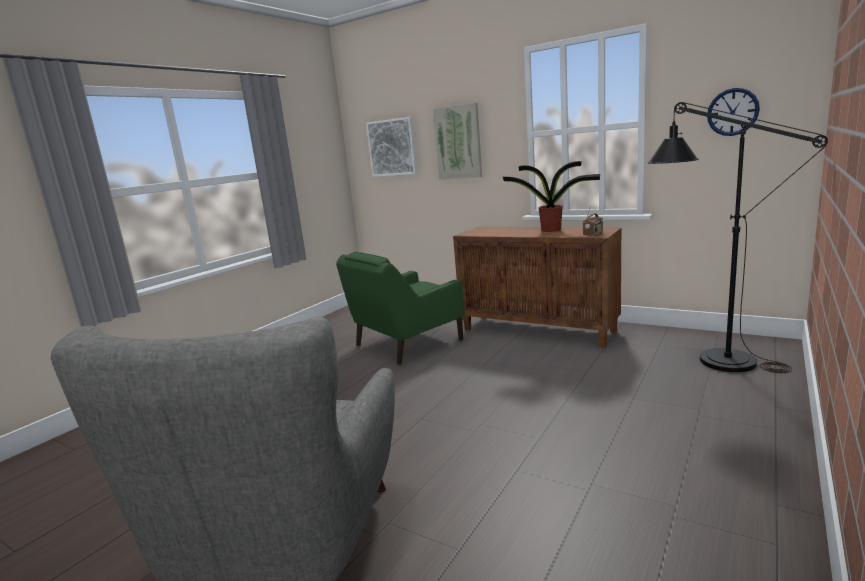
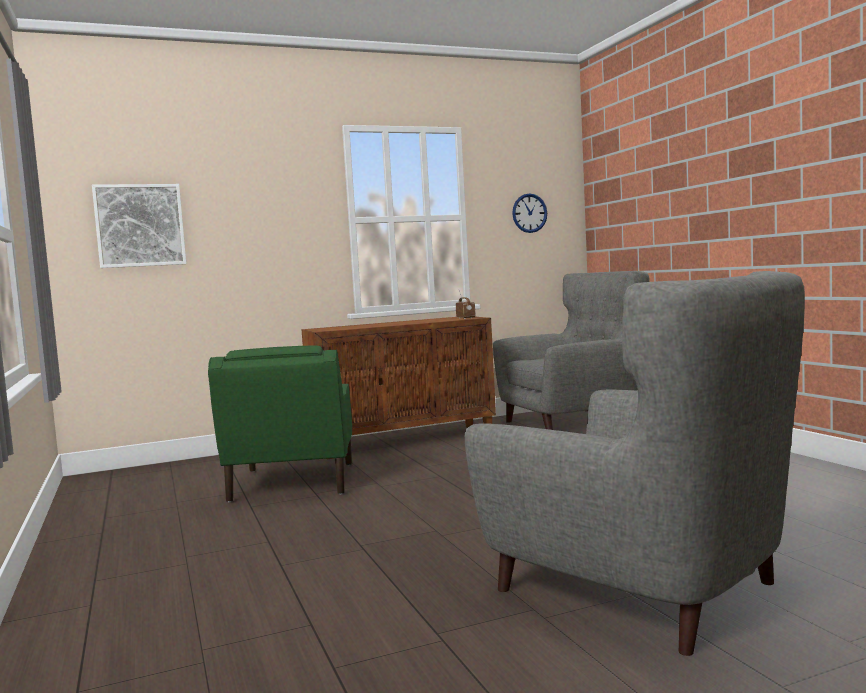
camera: 55 degrees left, 10 degrees down
picture [433,103,482,179] -> none
potted plant [503,161,600,232] -> none
black floor lamp [647,102,828,373] -> grey armchair [493,271,650,430]

